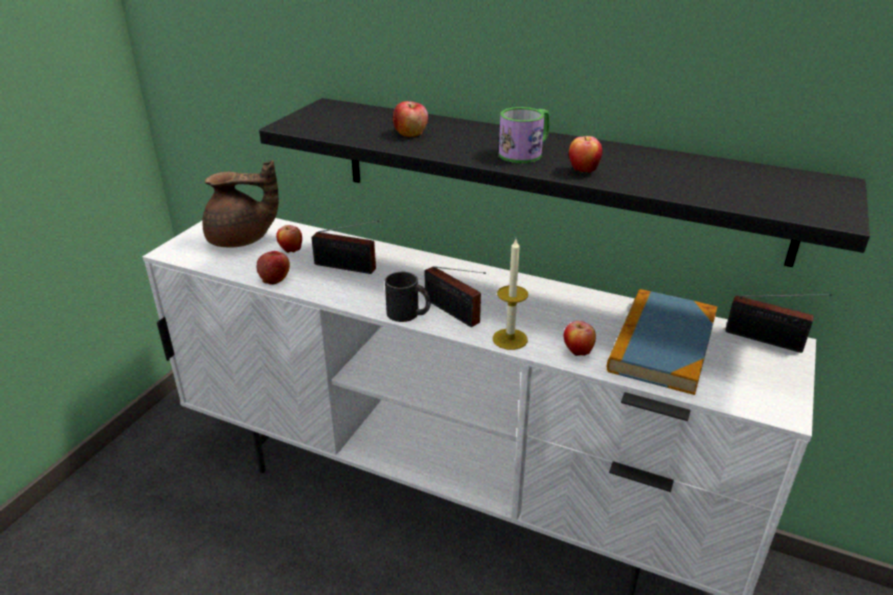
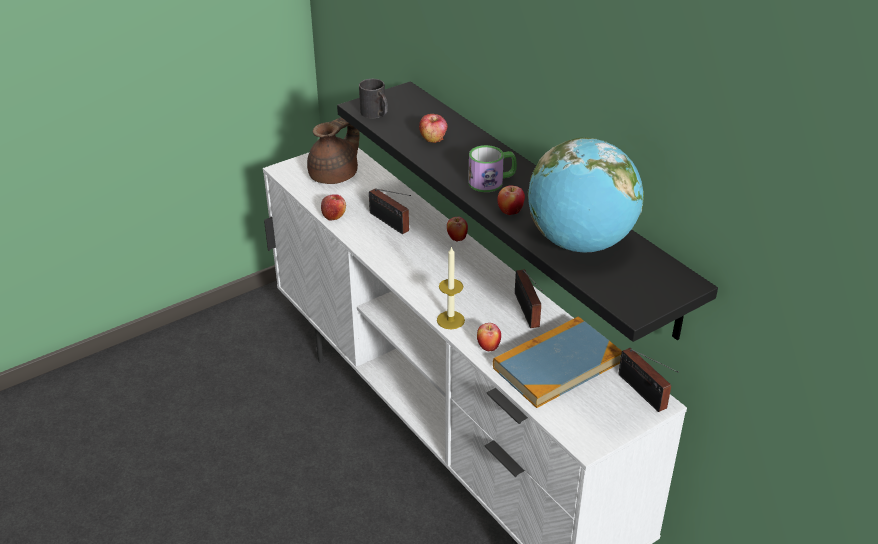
camera: 30 degrees right, 5 degrees up
brown teapot [202,160,279,248] -> brown teapot turned 75 degrees counterclockwise [307,117,359,184]
apple [276,225,302,253] -> apple moved to [447,217,468,241]
black mug [385,272,431,322] -> black mug moved to [359,79,388,118]
radio [425,266,486,327] -> radio moved to [515,269,543,328]
none -> globe [528,137,644,253]

